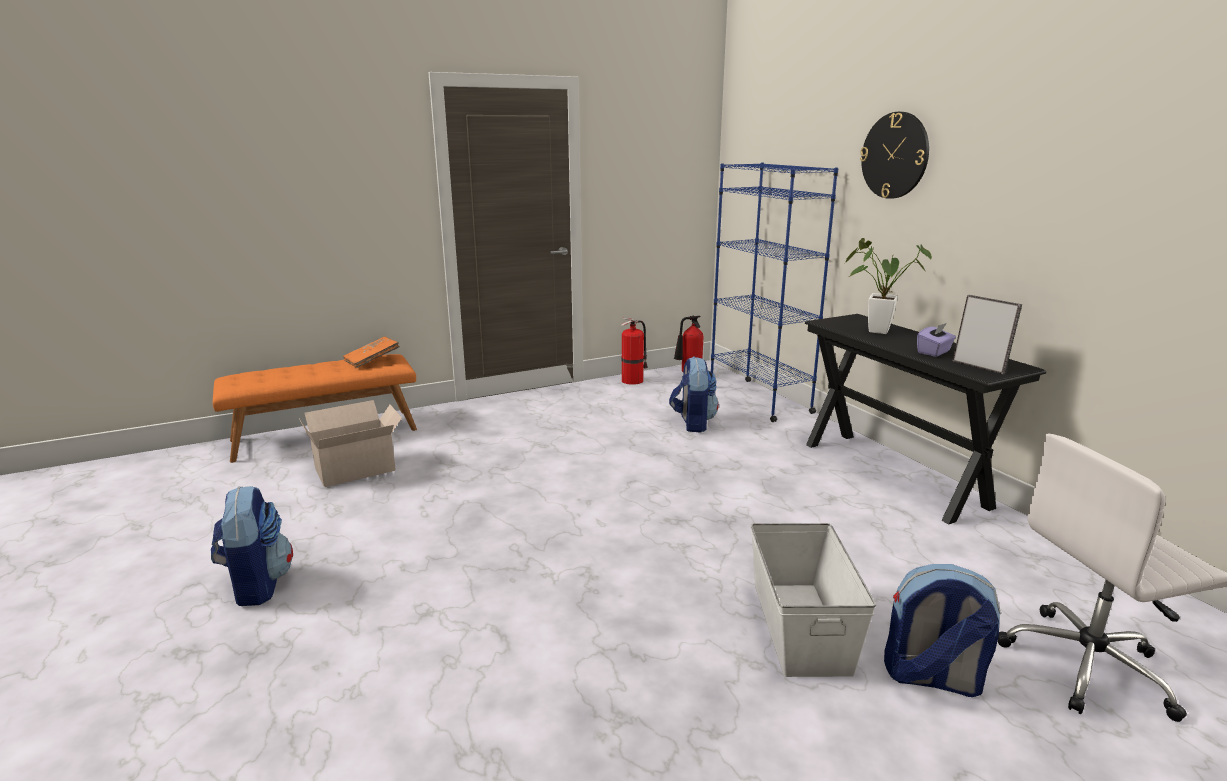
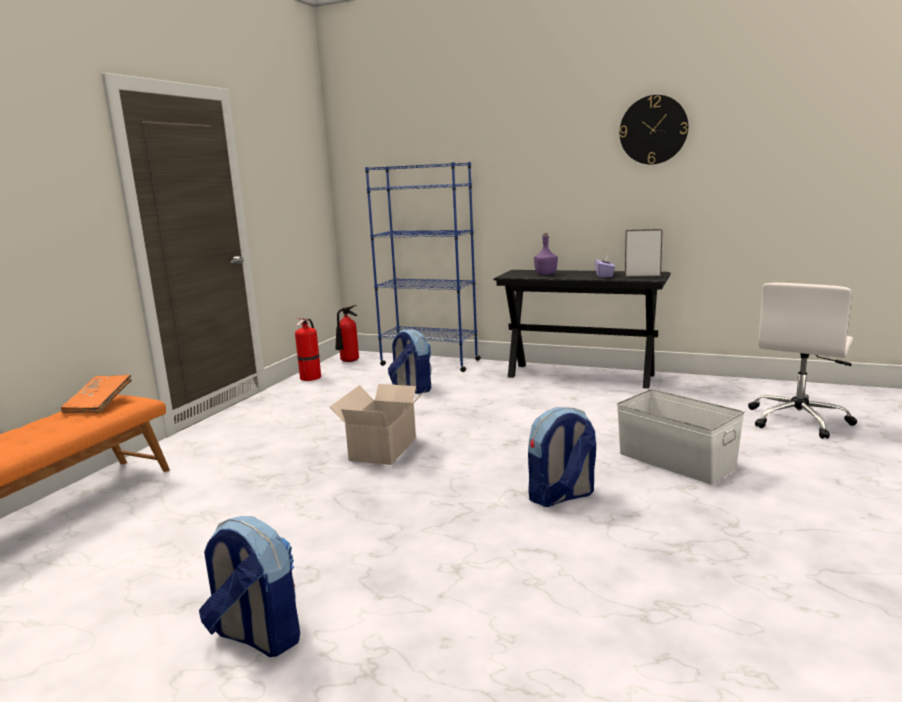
camera: 40 degrees left, 5 degrees down
cardboard box [299,400,402,487] -> cardboard box moved to [330,384,427,465]
potted plant [845,238,932,334] -> purple bottle [534,233,558,275]
wall clock [860,112,929,199] -> wall clock moved to [620,95,688,164]
backpack [884,564,1001,697] -> backpack moved to [528,407,596,507]

